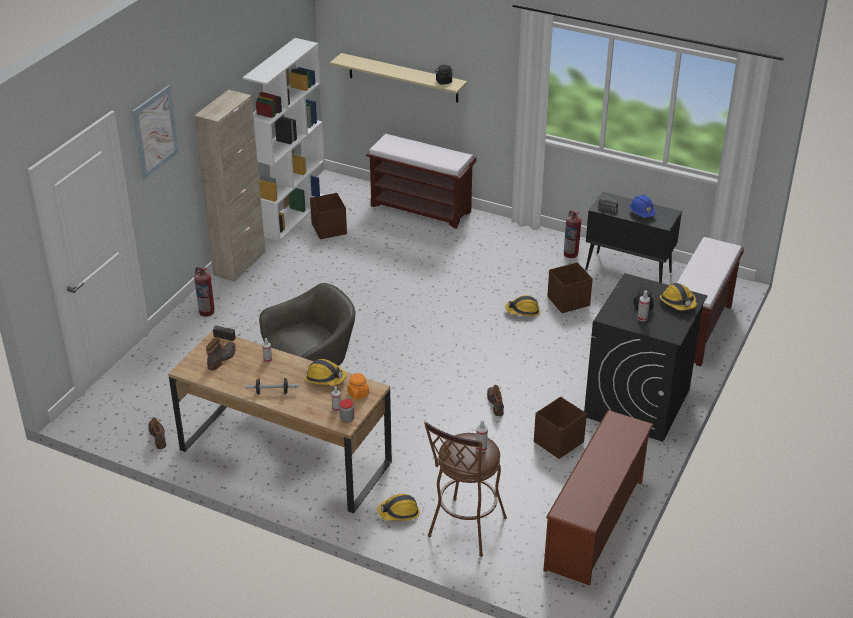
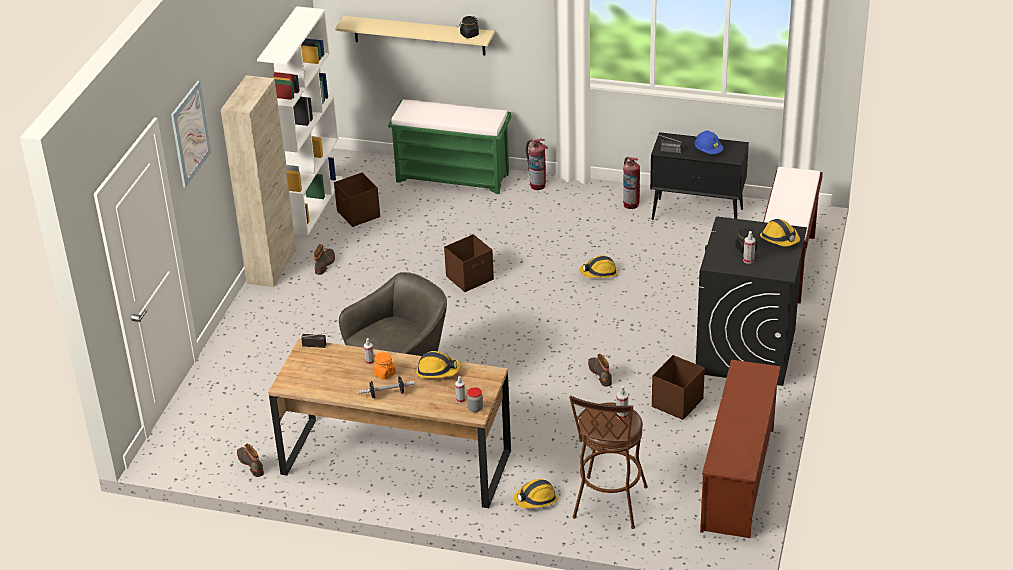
camera: 10 degrees left, 0 degrees up
fire extinguisher [194,267,214,317] -> fire extinguisher moved to [526,138,548,190]
boot [206,337,236,370] -> boot moved to [314,244,335,275]
orange jar [347,373,369,400] -> orange jar moved to [373,352,396,380]
brown bench [366,134,477,229] -> green bench [388,99,512,194]
brown storage box [547,262,593,313] -> brown storage box moved to [444,234,494,292]

